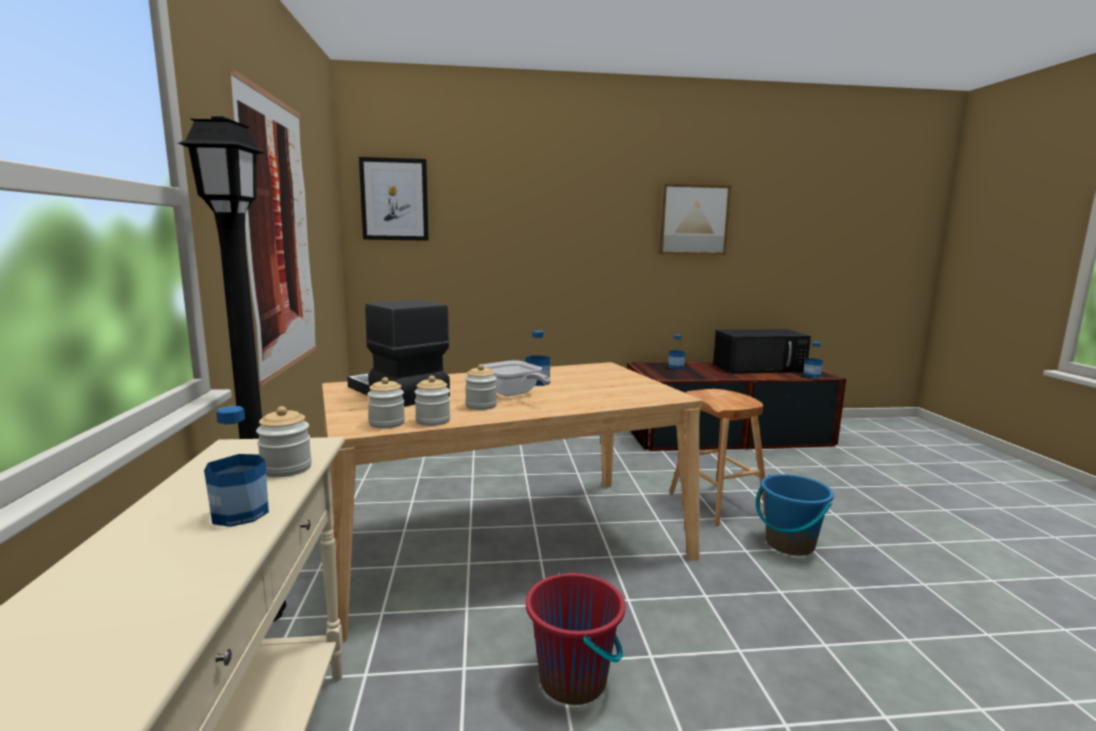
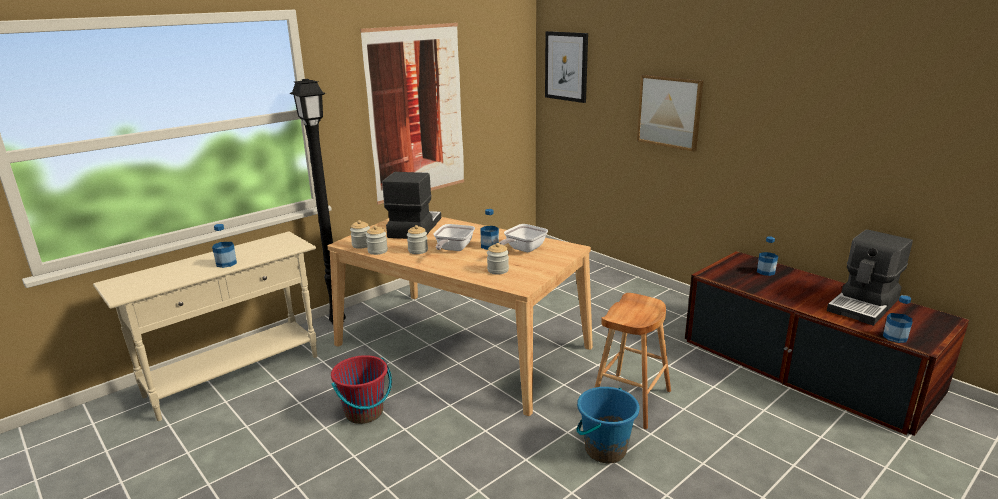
camera: 55 degrees right, 10 degrees up
jar [256,406,312,477] -> jar moved to [487,243,509,274]
picture [659,184,731,255] -> picture moved to [637,75,703,152]
black microwave [713,329,811,374] -> coffee machine [827,229,913,326]
none -> frying pan [499,224,548,252]

